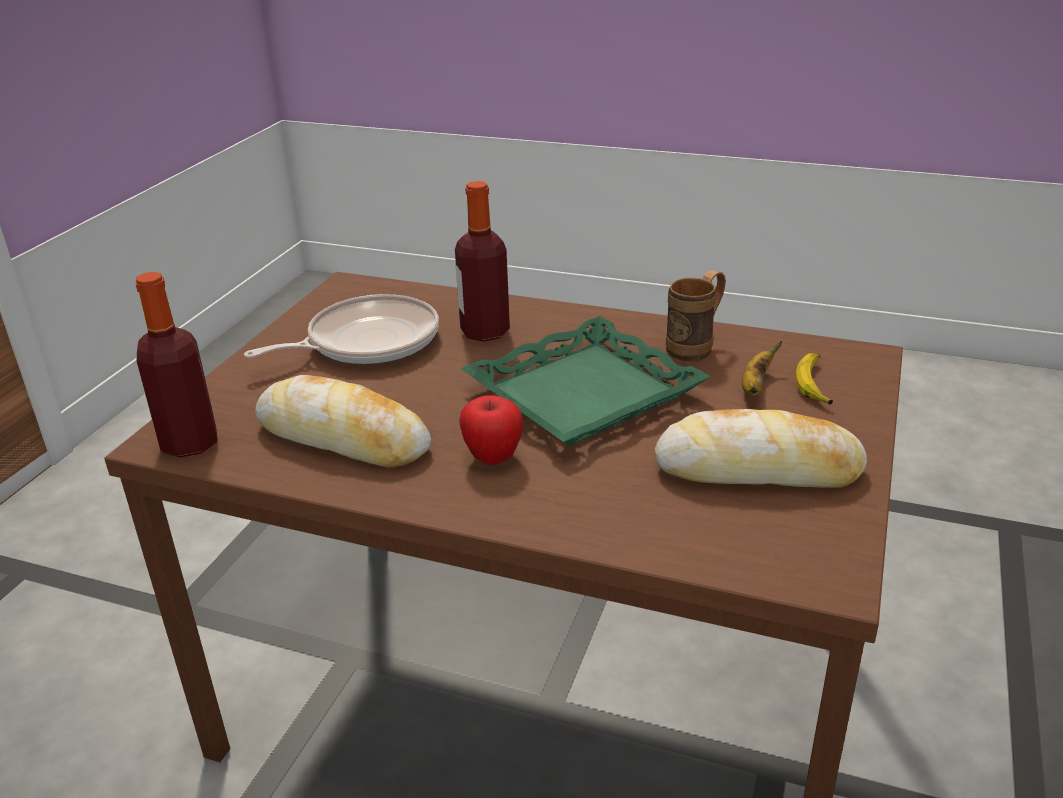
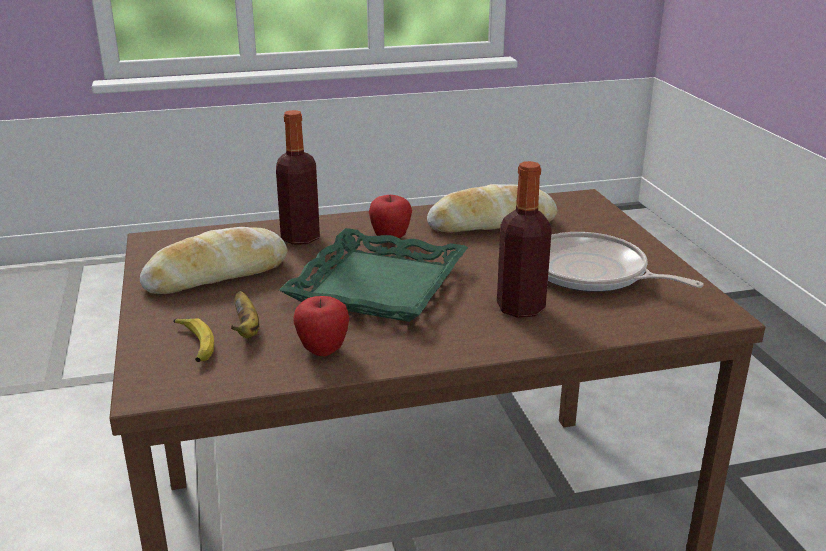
camera: 145 degrees right, 5 degrees down
bottle [136,272,218,458] -> bottle moved to [276,110,320,245]
frying pan [244,294,439,365] -> frying pan turned 105 degrees clockwise [548,232,704,292]
brown mug [666,270,726,362] -> apple [293,296,350,356]

